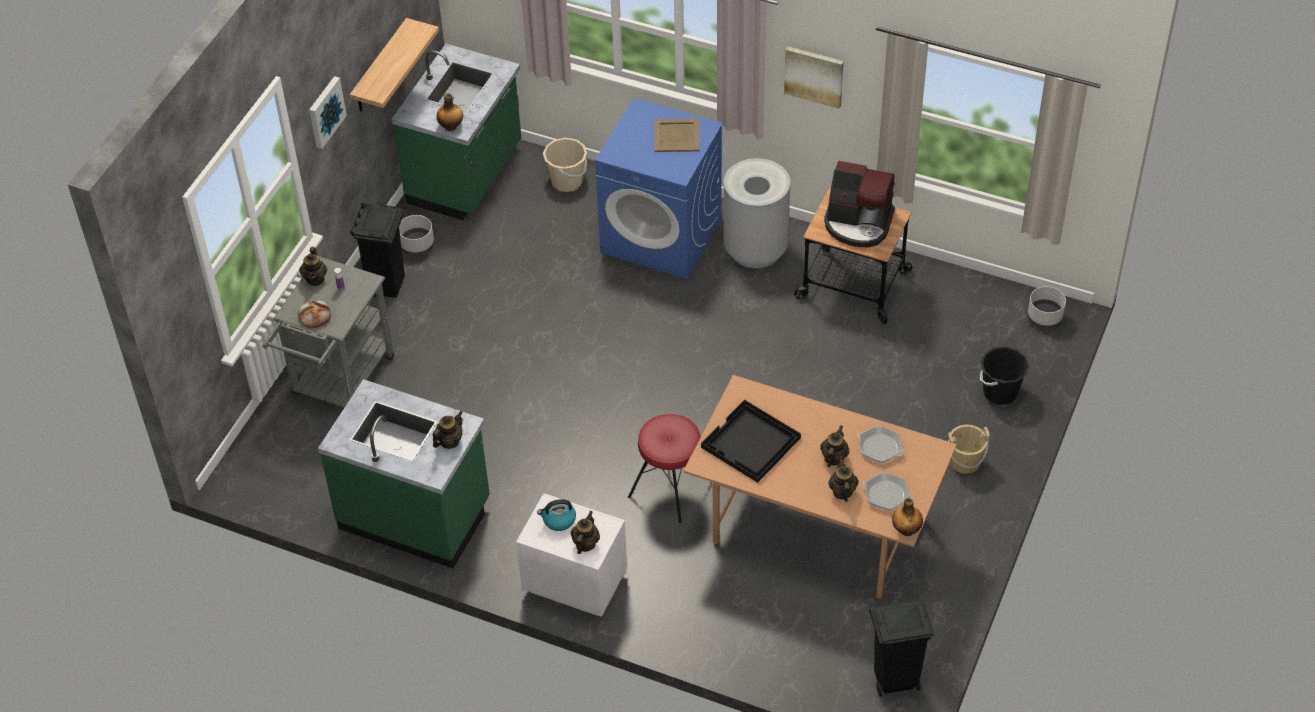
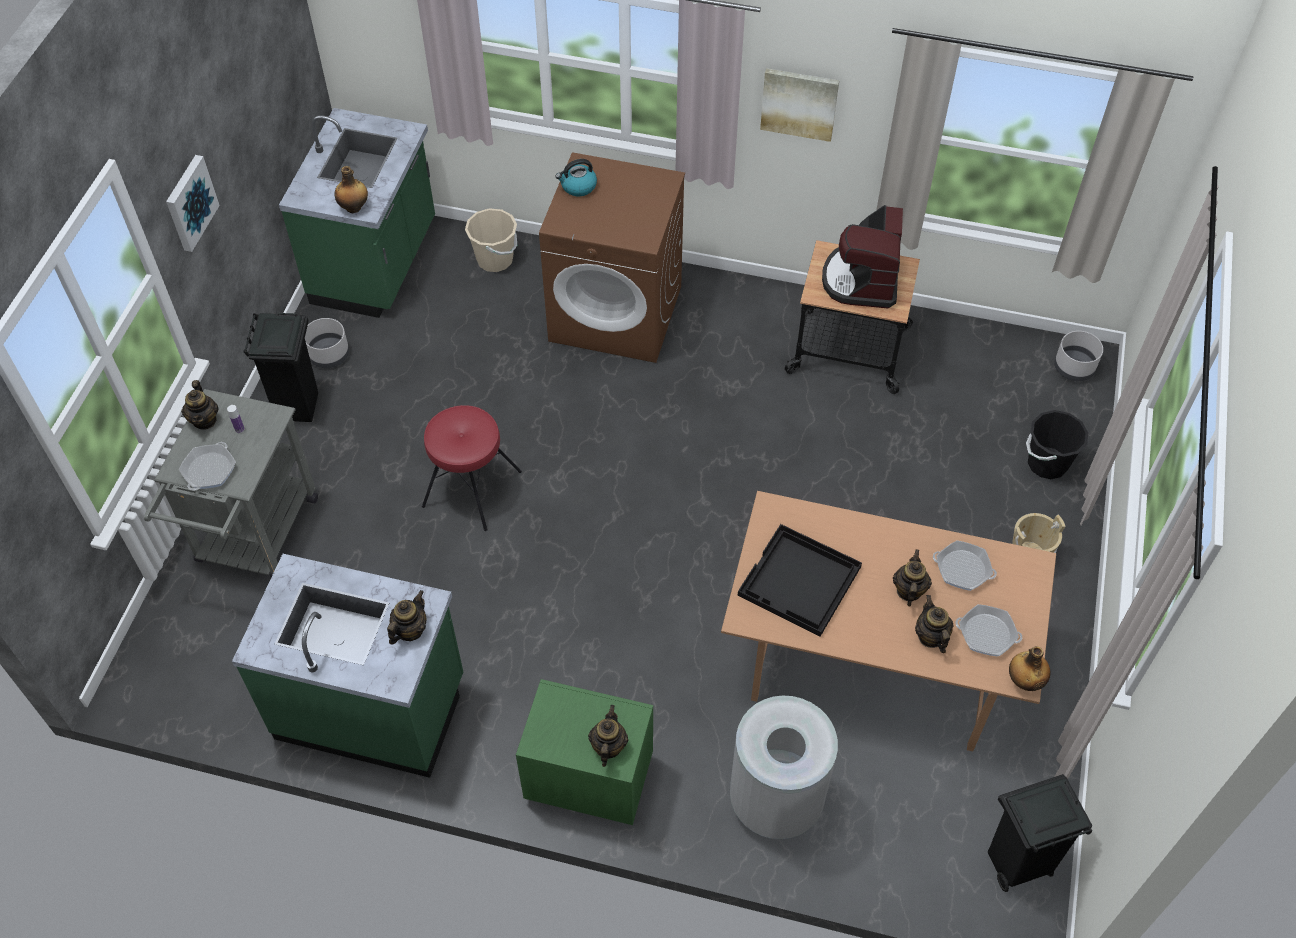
camera: 10 degrees left, 5 degrees up
bread [298,300,331,328] -> frying pan [179,442,236,491]
shelf [350,18,439,111] -> none
white nightstand [516,493,627,617] -> green nightstand [516,679,653,825]
kettle [537,499,576,531] -> kettle moved to [555,159,597,196]
blue washing machine [595,98,723,279] -> brown washing machine [539,152,685,363]
red stool [628,414,701,523] -> red stool moved to [422,405,522,531]
beige tray [655,118,700,152] -> none
grey trash can [724,158,790,268] -> grey trash can moved to [730,696,838,839]
coffee machine [824,161,895,247] -> coffee machine turned 90 degrees clockwise [822,205,903,308]

